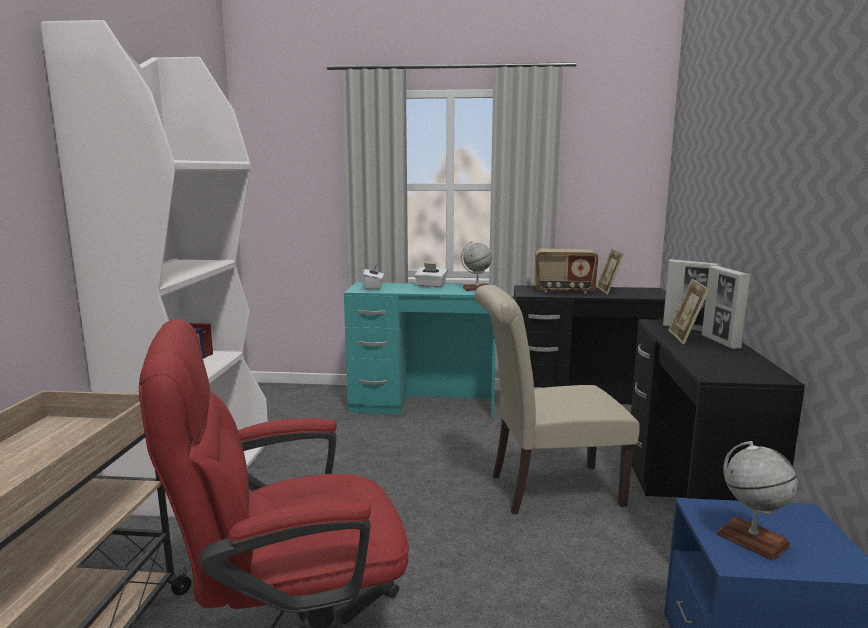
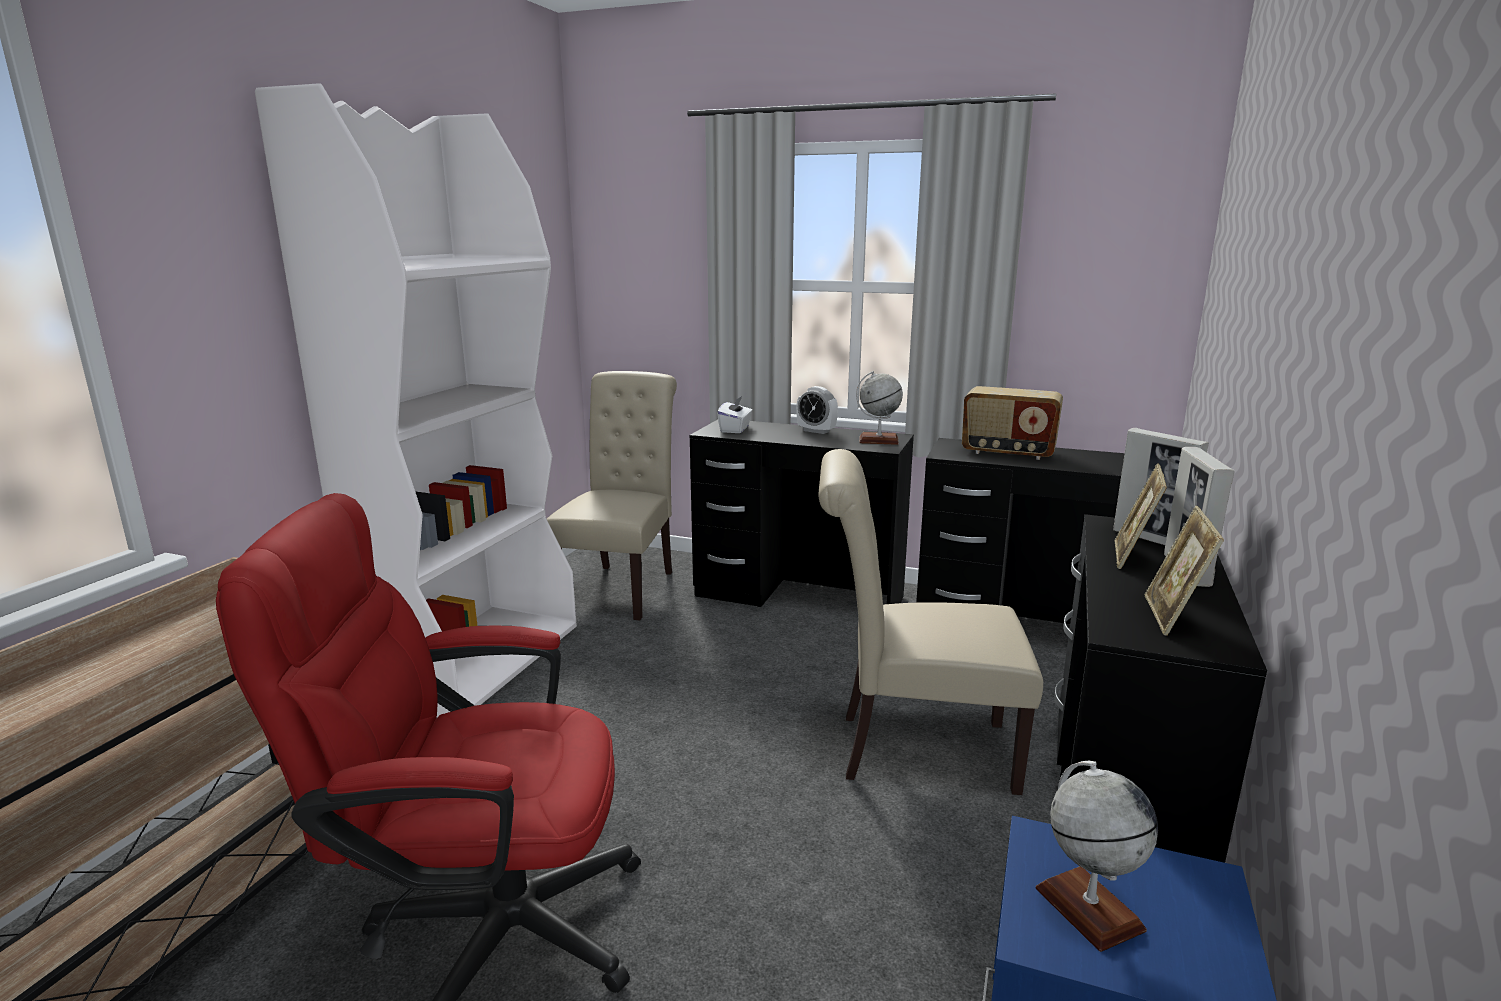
camera: 15 degrees right, 5 degrees up
turquoise desk [344,282,496,419] -> black desk [690,420,914,607]
white tissue box [414,263,448,288] -> alarm clock [796,386,838,434]
picture frame [596,248,624,294] -> picture frame moved to [1144,506,1224,636]
none -> beige chair [547,371,677,620]

